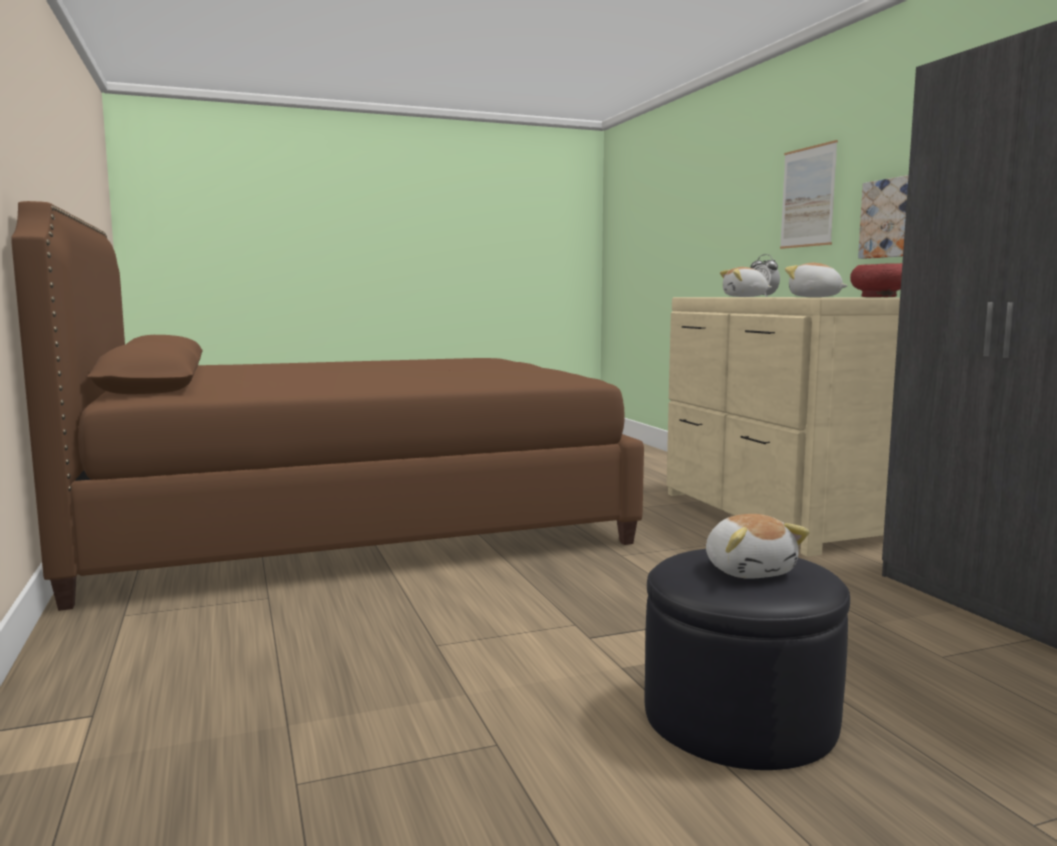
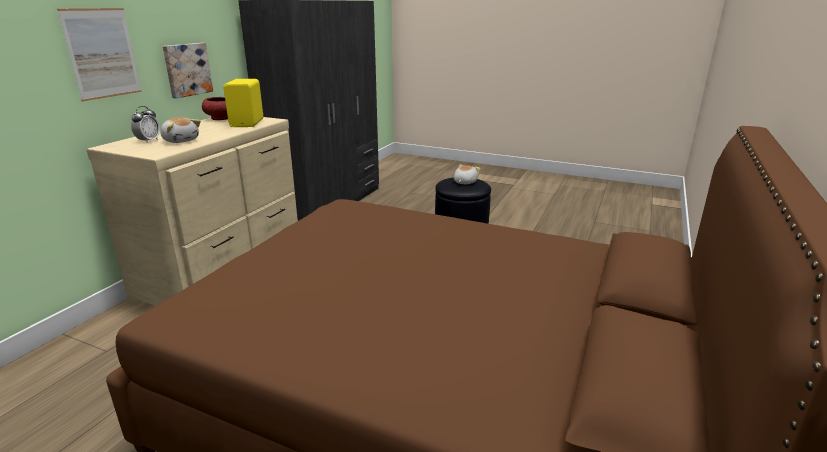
camera: 135 degrees left, 15 degrees up
plush toy [785,263,848,297] -> yellow speaker [223,79,263,127]

